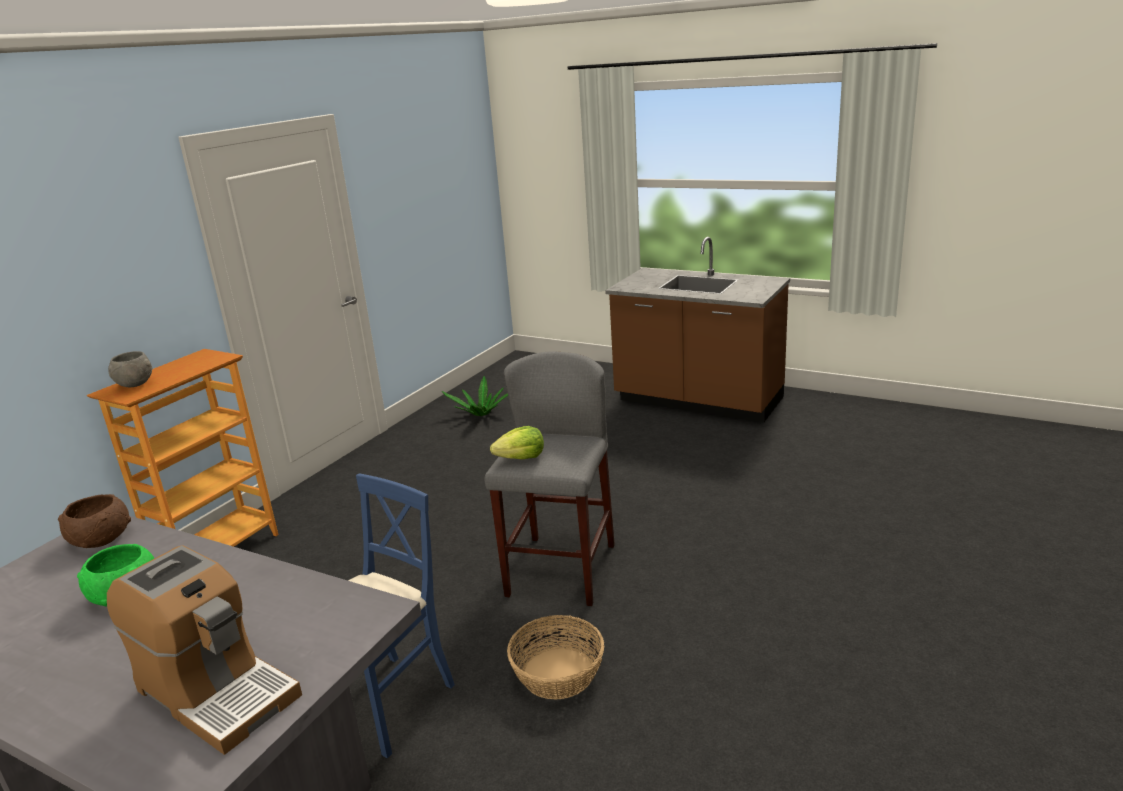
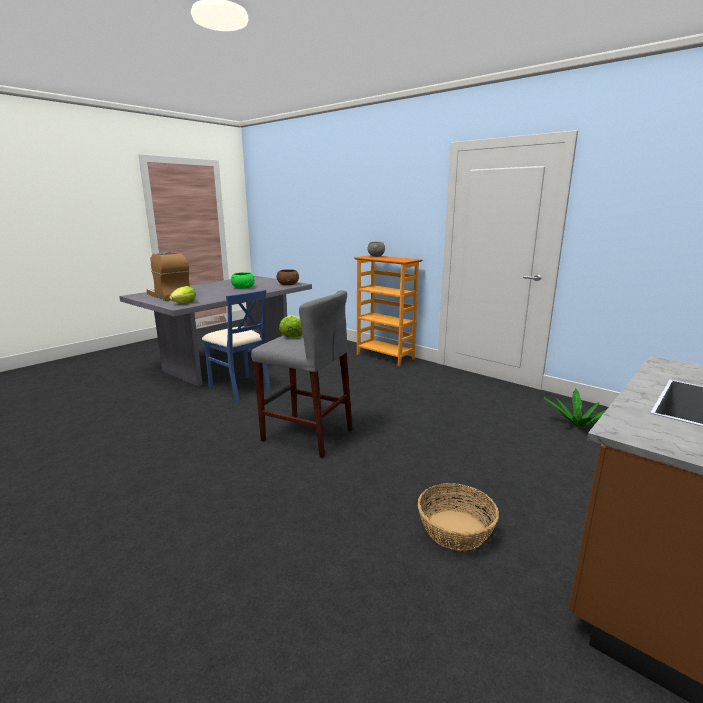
camera: 100 degrees right, 5 degrees down
coffee machine [107,545,302,755] -> coffee machine turned 90 degrees clockwise [147,252,190,301]
basket [507,615,604,700] -> basket moved to [418,483,499,551]
none -> lettuce [169,286,196,303]

